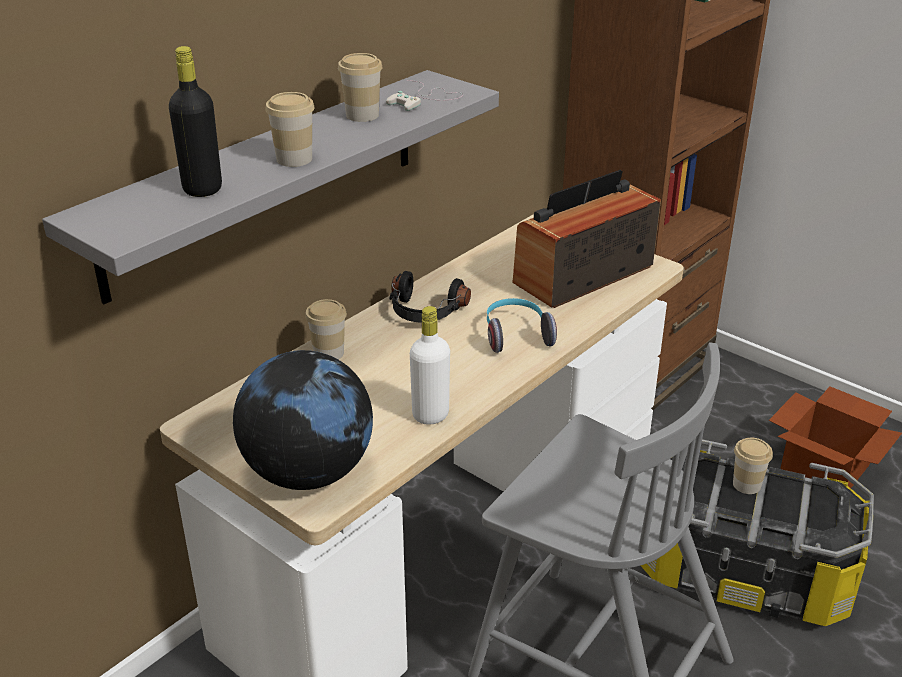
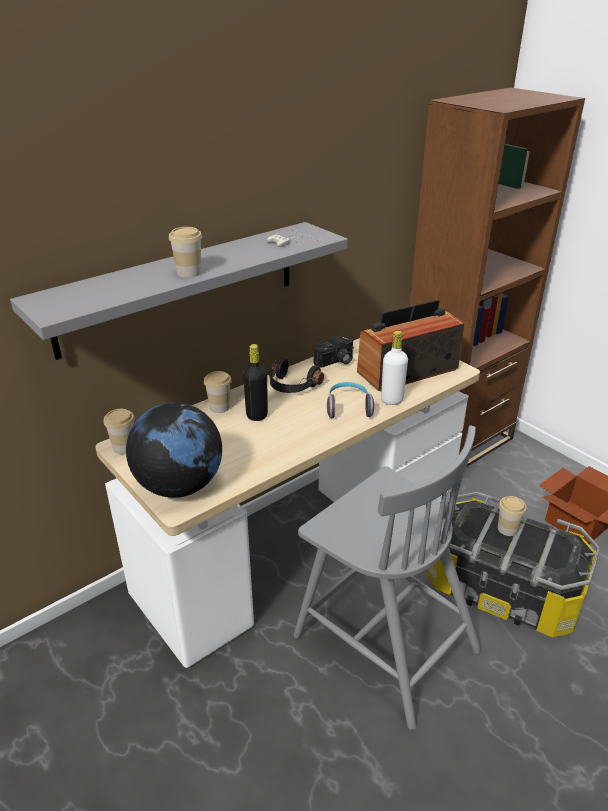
camera: 10 degrees right, 0 degrees up
black bottle [169,46,222,197] -> black bottle moved to [243,344,268,421]
cup [338,53,383,122] -> cup moved to [104,409,135,454]
white bottle [410,306,450,424] -> white bottle moved to [381,331,408,405]
none -> camera [313,336,354,367]

